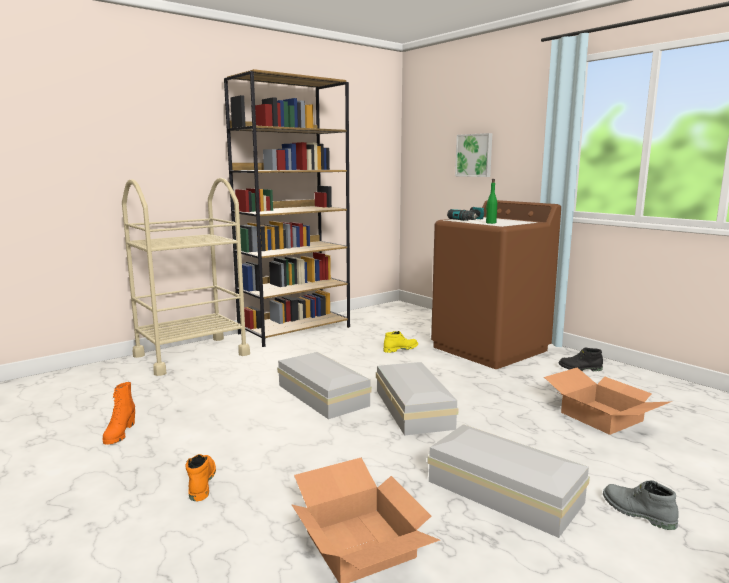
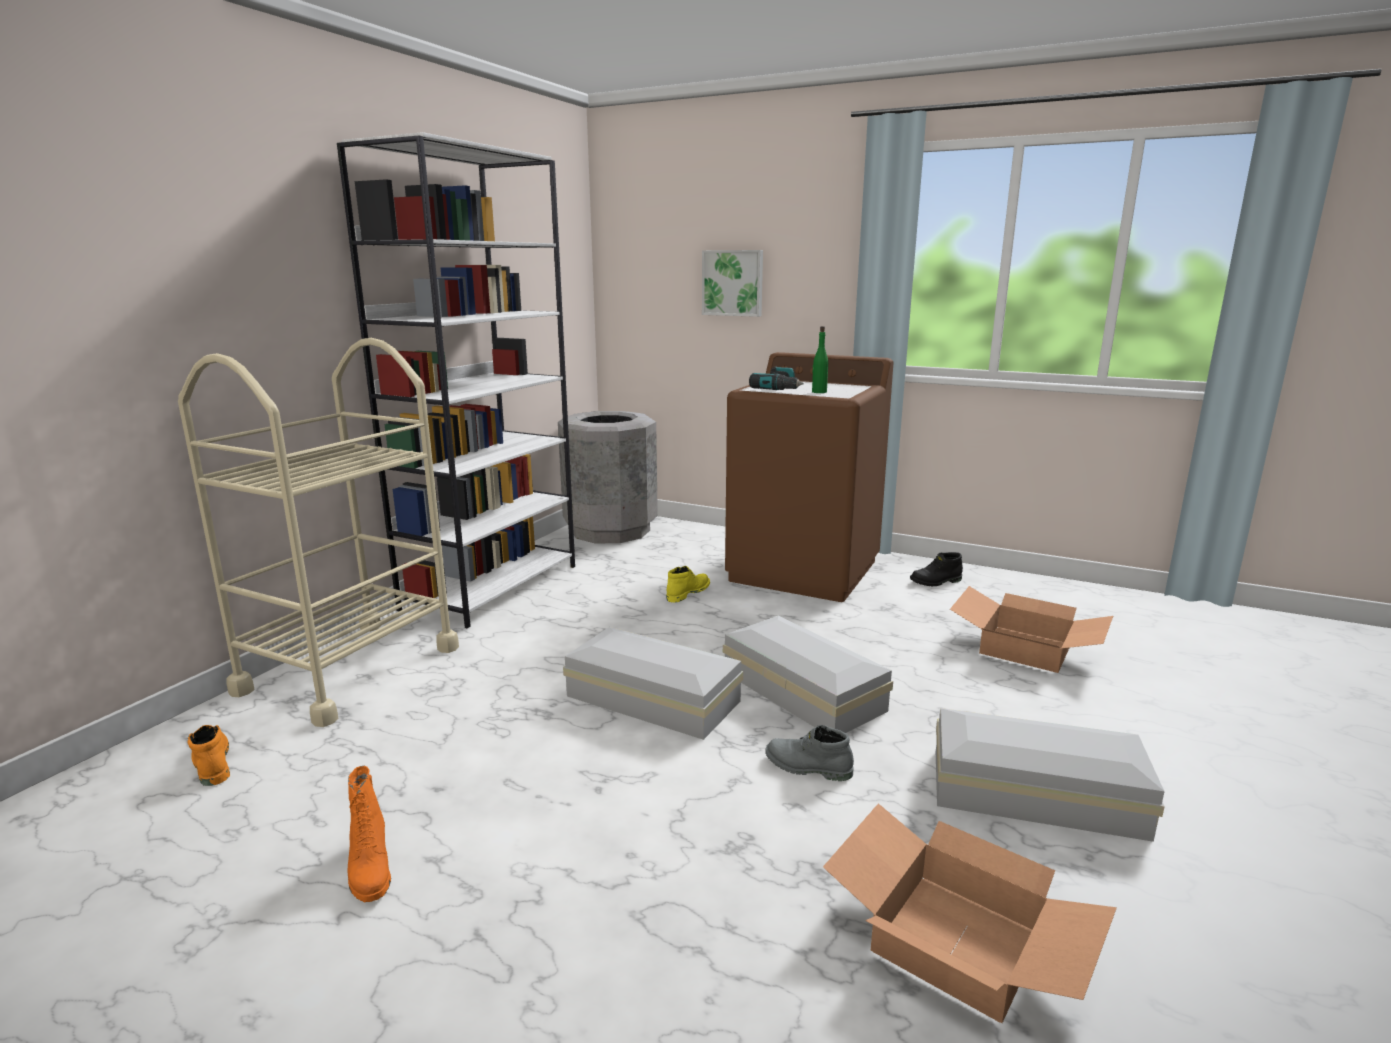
camera: 25 degrees left, 5 degrees up
orange boot [185,454,216,501] -> orange boot moved to [188,725,230,786]
brown bookcase [224,69,350,347] -> white bookcase [337,132,575,628]
grey boot [603,480,679,530] -> grey boot moved to [765,725,854,781]
none -> grey trash can [558,411,658,543]

